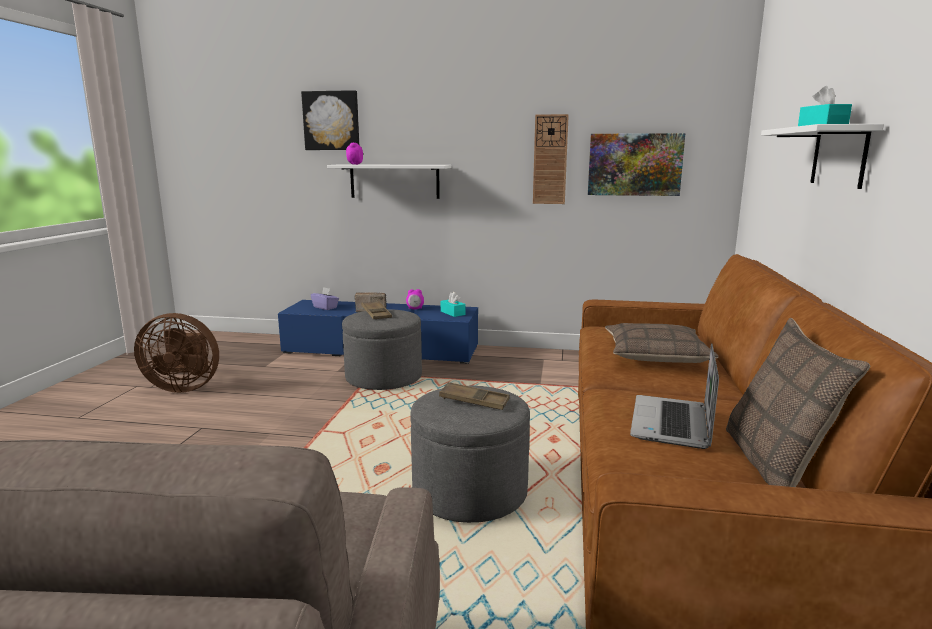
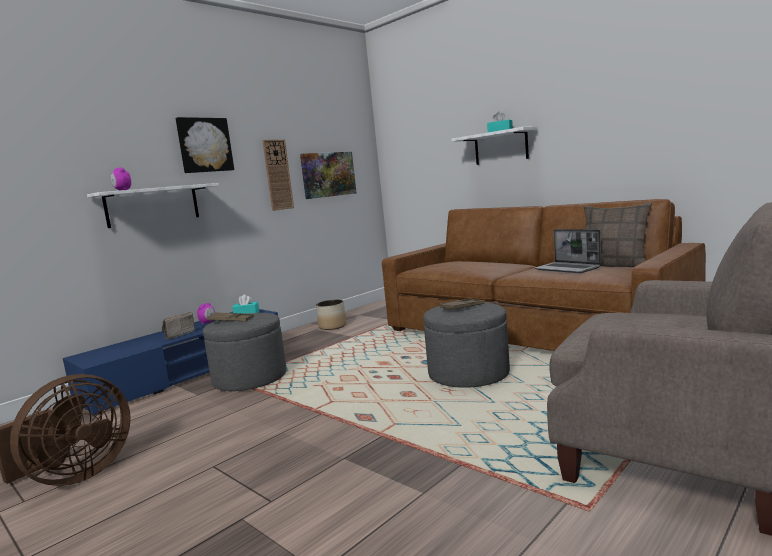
camera: 55 degrees left, 5 degrees down
picture [301,90,359,150] -> picture moved to [176,117,234,173]
purple tissue box [311,287,339,310] -> none
pillow [605,323,718,363] -> none
none -> planter [316,300,347,330]

